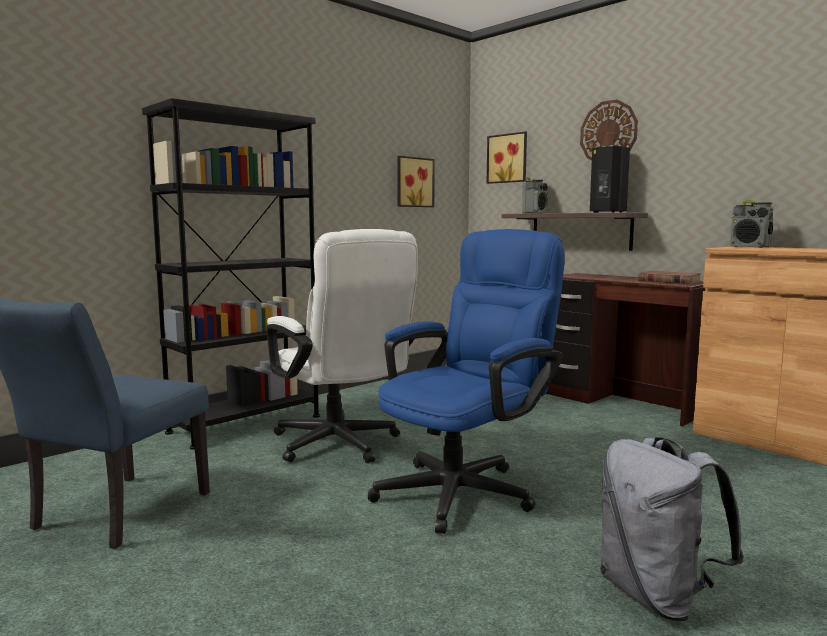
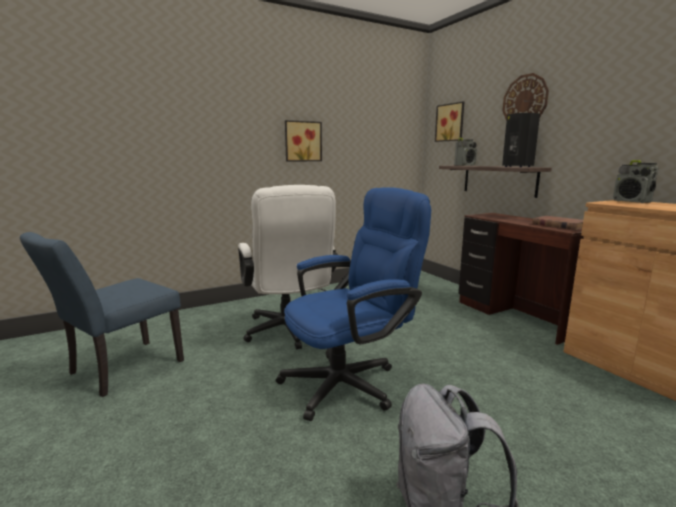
camera: 15 degrees right, 5 degrees up
black bookcase [142,98,320,450] -> none
picture [397,156,435,207] -> picture moved to [285,120,322,161]

